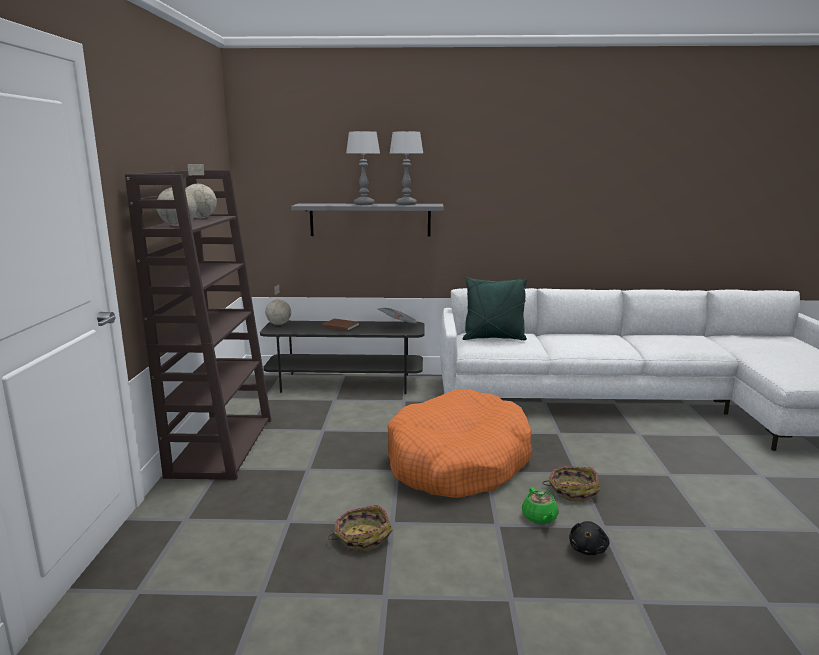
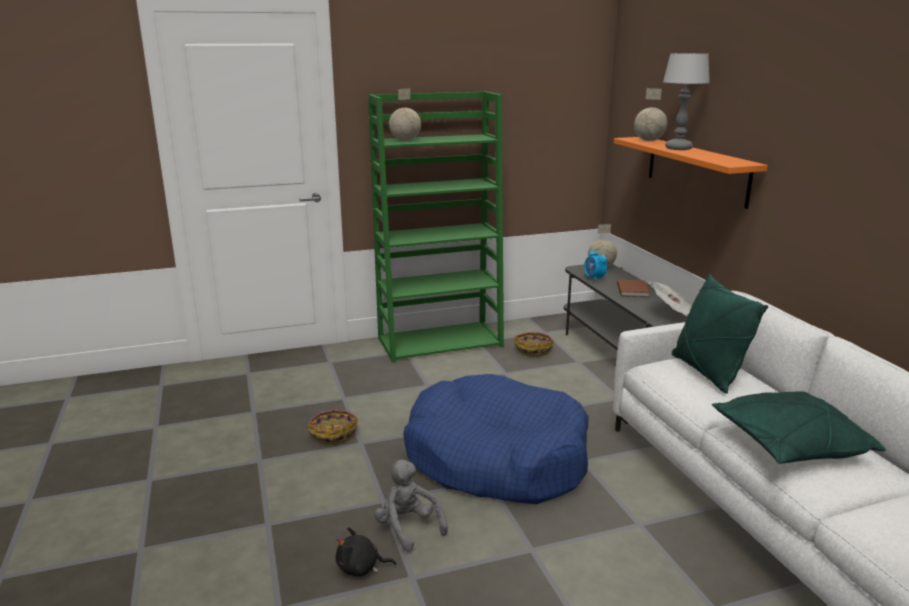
camera: 70 degrees right, 5 degrees up
brown bookcase [125,170,271,480] -> green bookcase [368,91,504,363]
globe [185,164,217,218] -> globe moved to [634,88,668,141]
grey shelf [291,204,444,237] -> orange shelf [614,137,768,209]
orange dog bed [387,389,532,498] -> blue dog bed [403,374,589,504]
table lamp [389,131,424,205] -> none
green teapot [522,487,559,524] -> grey plush toy [374,459,448,552]
basket [542,466,600,502] -> basket moved to [514,332,554,357]
none -> alarm clock [584,248,607,282]
none -> green pillow [712,391,886,464]

